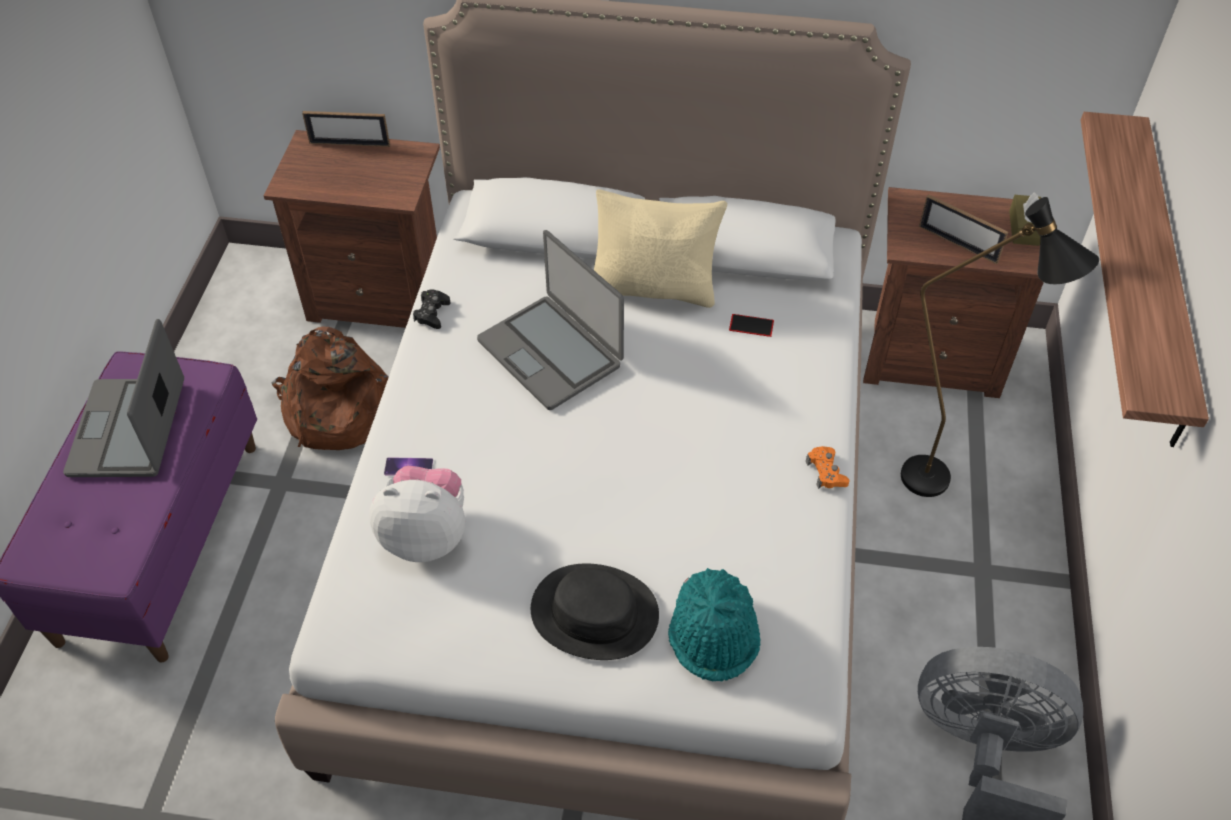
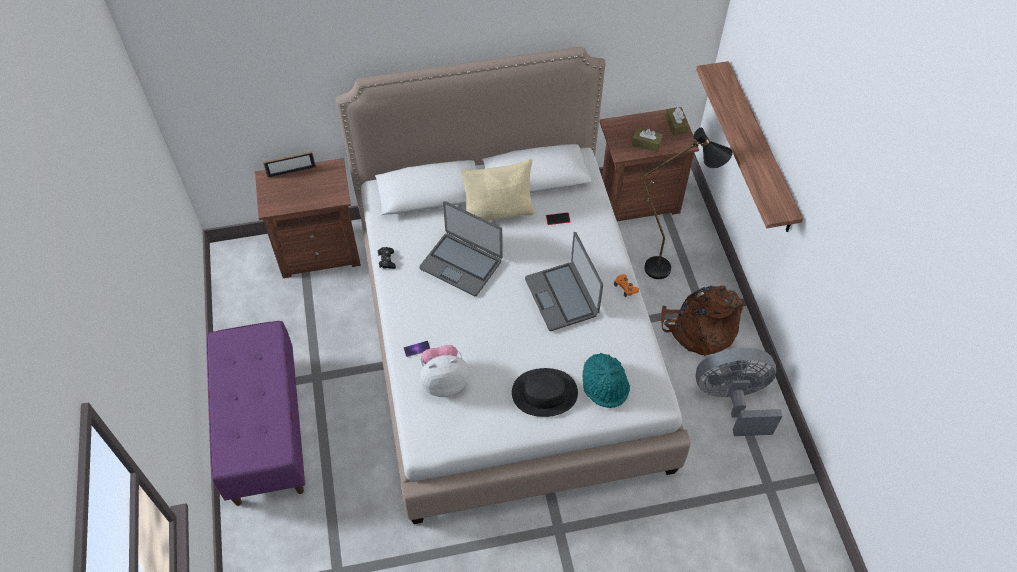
camera: 20 degrees left, 5 degrees up
laptop [63,319,184,477] -> laptop moved to [525,232,603,331]
brown backpack [272,327,389,450] -> brown backpack moved to [661,286,744,356]
picture frame [919,194,1008,264] -> brown tissue box [632,128,663,152]

